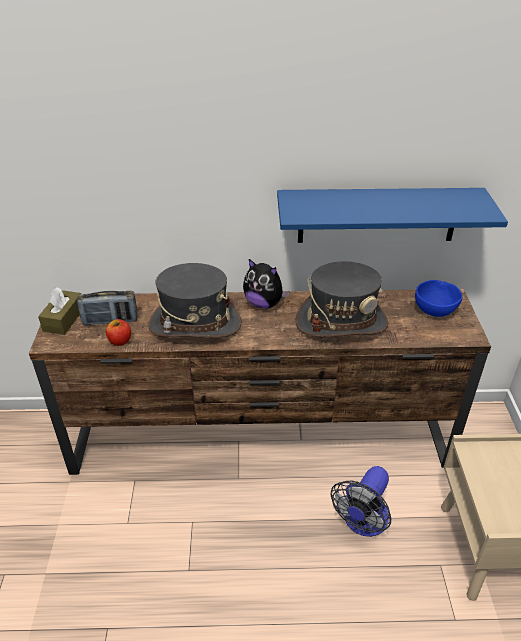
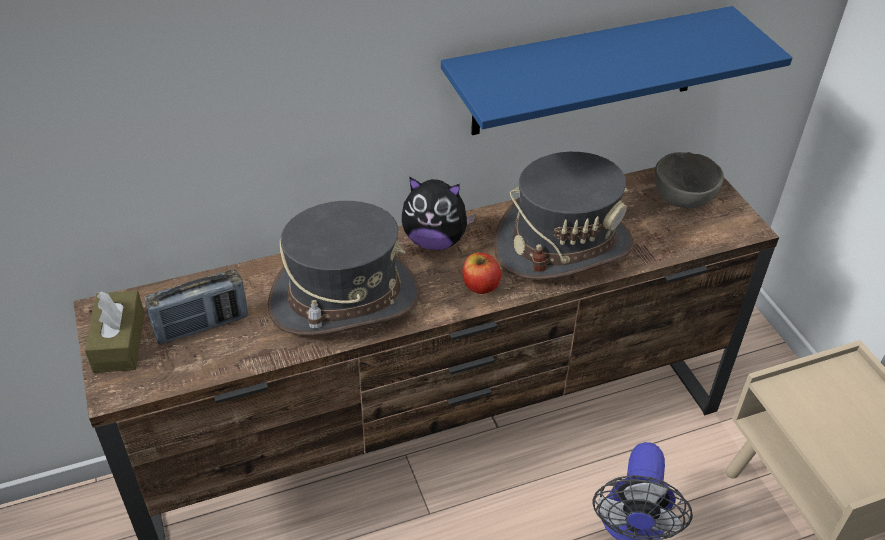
camera: 20 degrees left, 5 degrees up
apple [106,319,131,346] -> apple moved to [462,253,501,294]
blue bowl [415,280,463,317] -> grey bowl [655,152,724,208]

